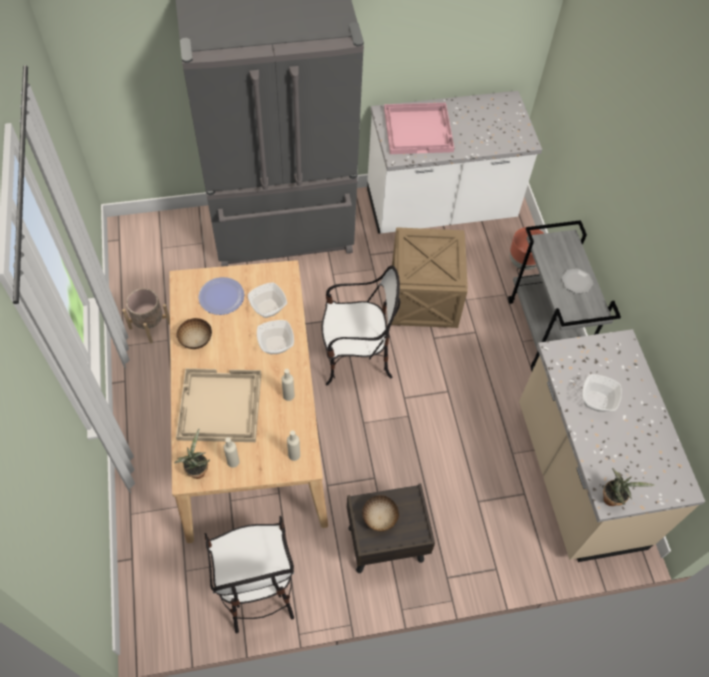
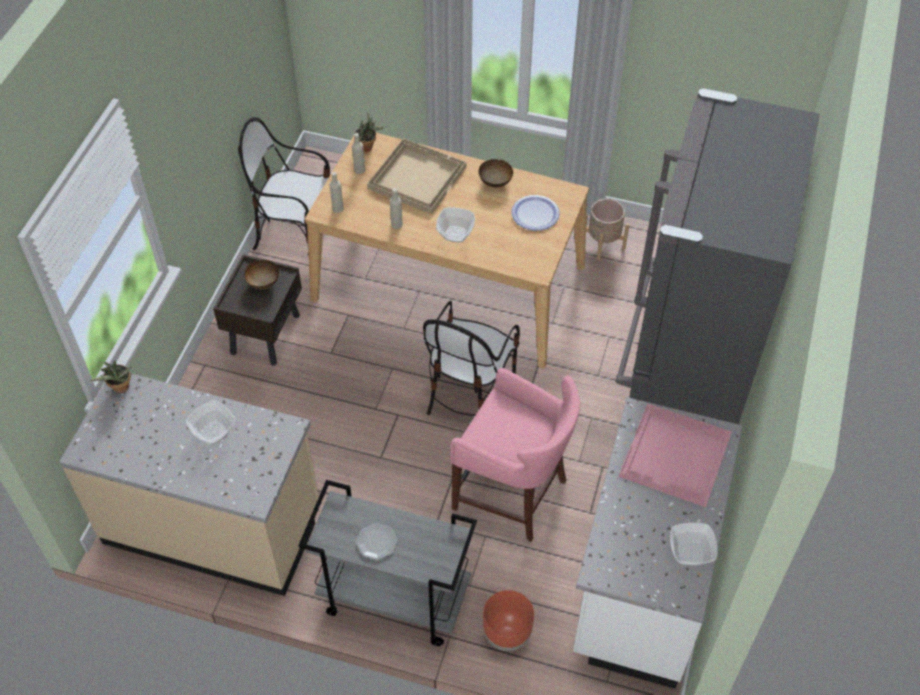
camera: 120 degrees right, 5 degrees down
bowl [248,282,287,318] -> bowl moved to [670,522,718,566]
crate [391,227,468,328] -> pink stool [450,368,580,542]

